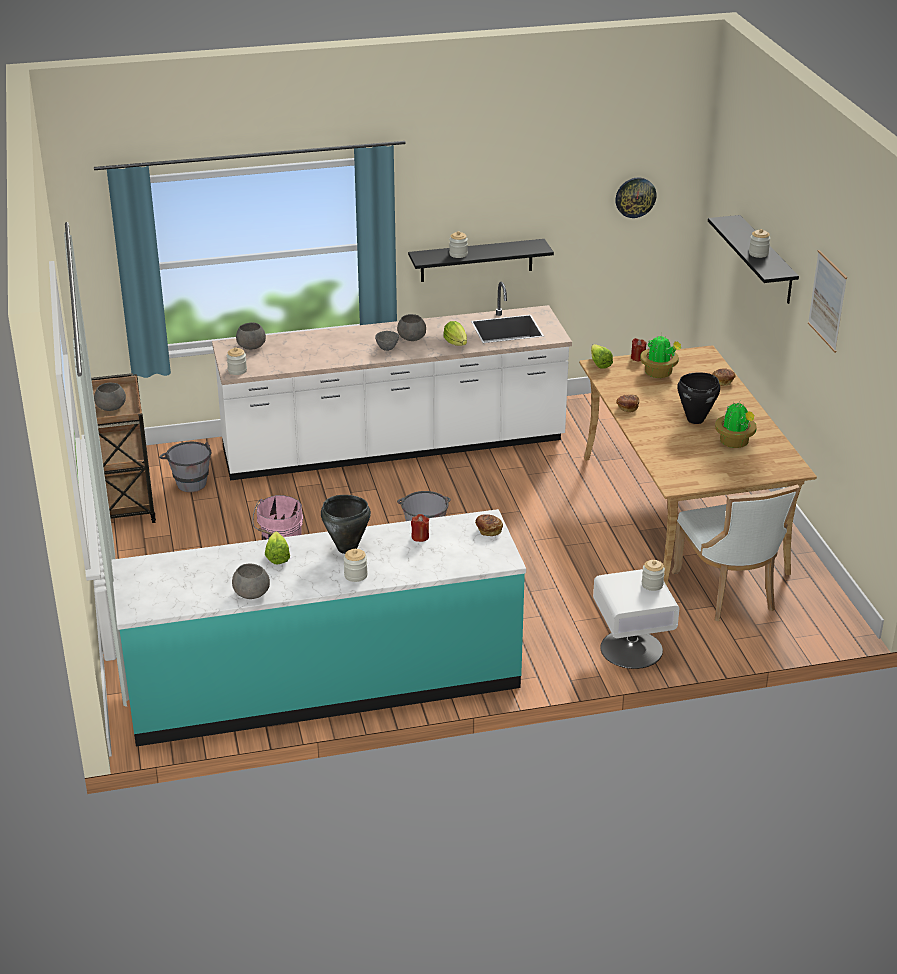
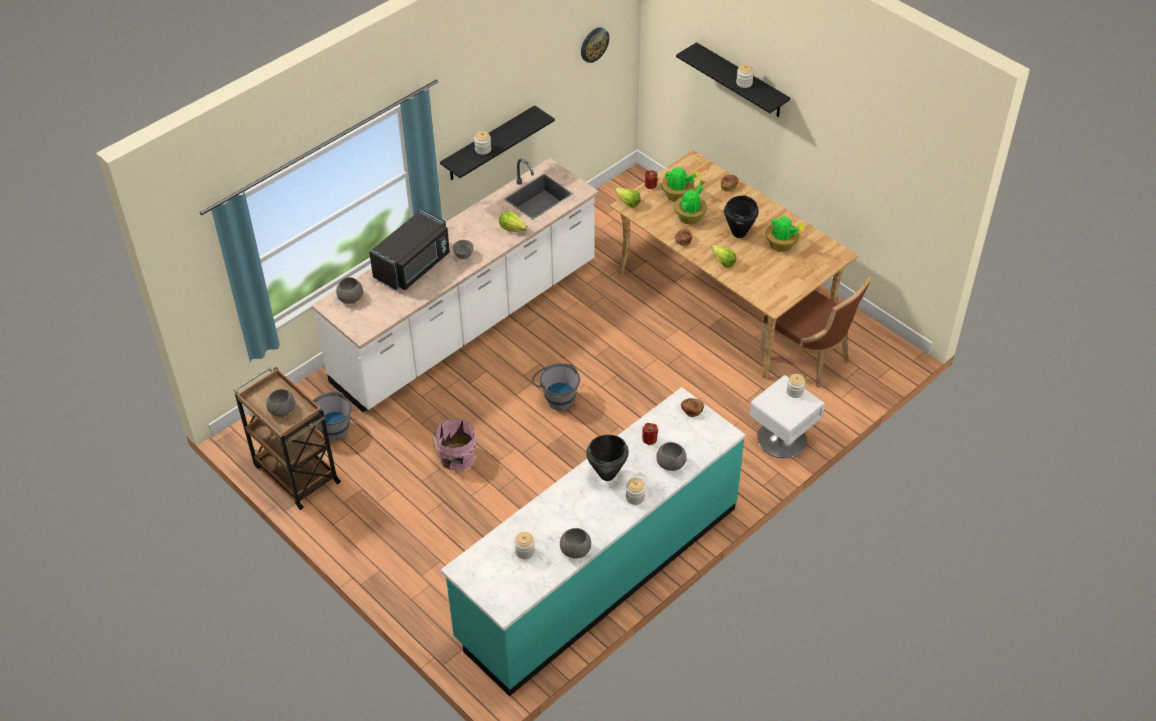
camera: 30 degrees left, 15 degrees up
jar [227,347,247,375] -> jar moved to [514,532,535,559]
lettuce [265,531,290,564] -> lettuce moved to [712,245,736,268]
grey bowl [397,314,426,341] -> grey bowl moved to [656,442,687,471]
white chair [671,484,800,621] -> brown chair [758,277,872,388]
picture [808,250,847,353] -> none
none -> black microwave [369,209,450,291]
none -> potted plant [674,179,707,224]

